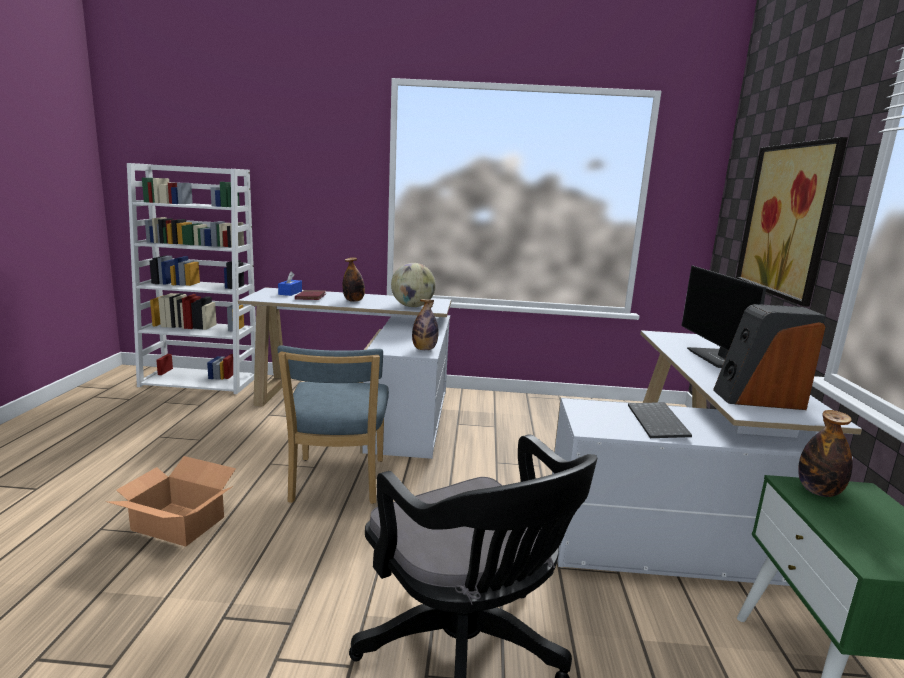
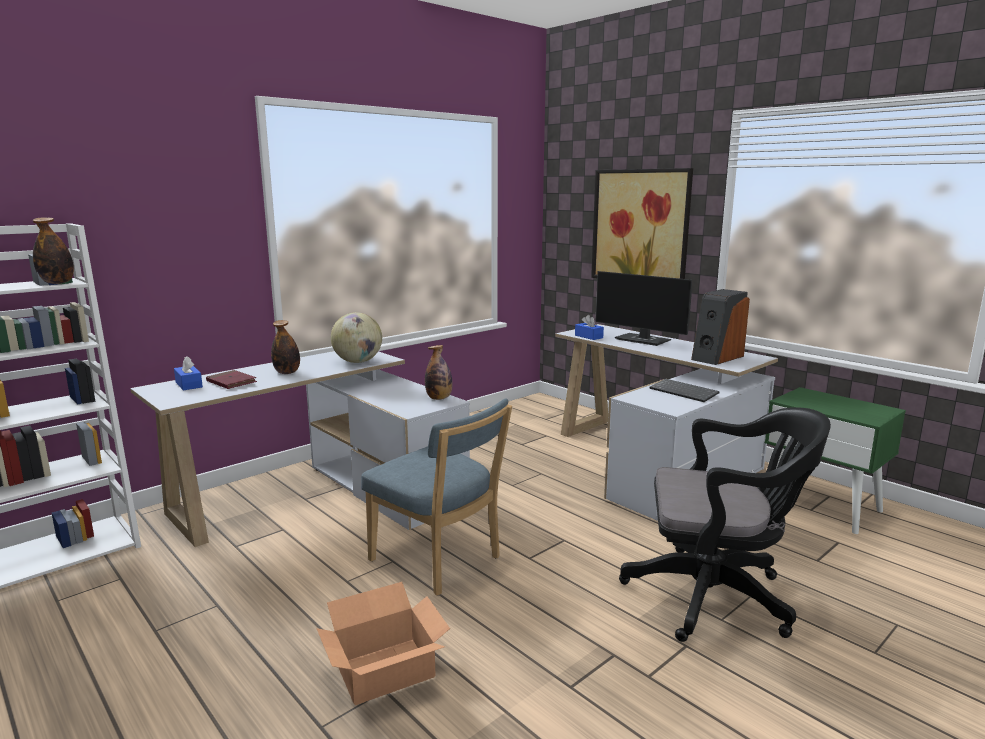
camera: 45 degrees left, 0 degrees up
bottle [798,410,853,497] -> bottle moved to [33,217,74,284]
none -> blue tissue box [575,315,604,340]

